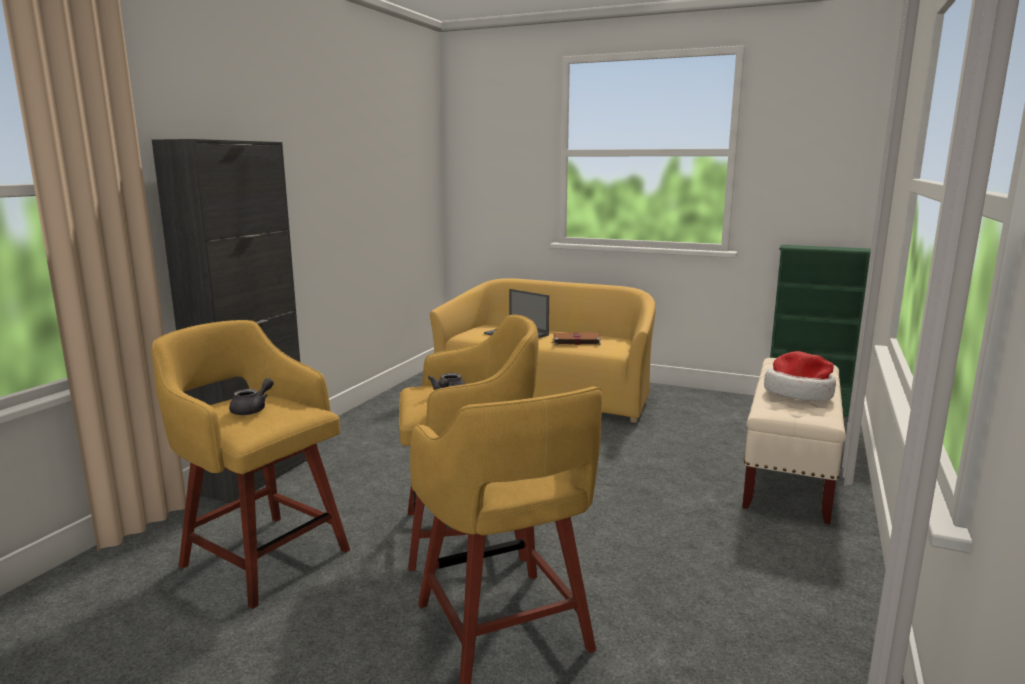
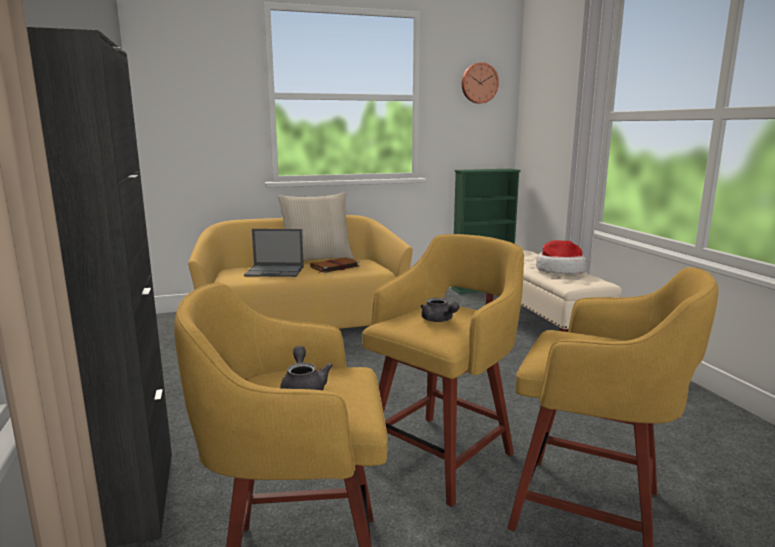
camera: 40 degrees left, 0 degrees up
none -> beige pillow [278,192,354,261]
none -> wall clock [462,62,499,104]

